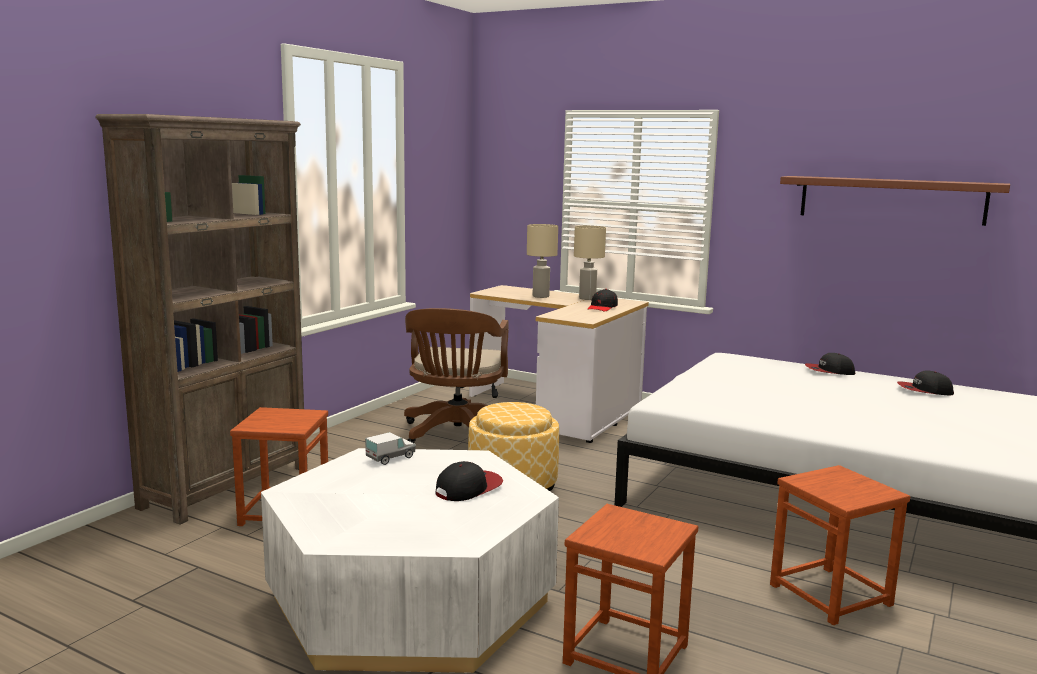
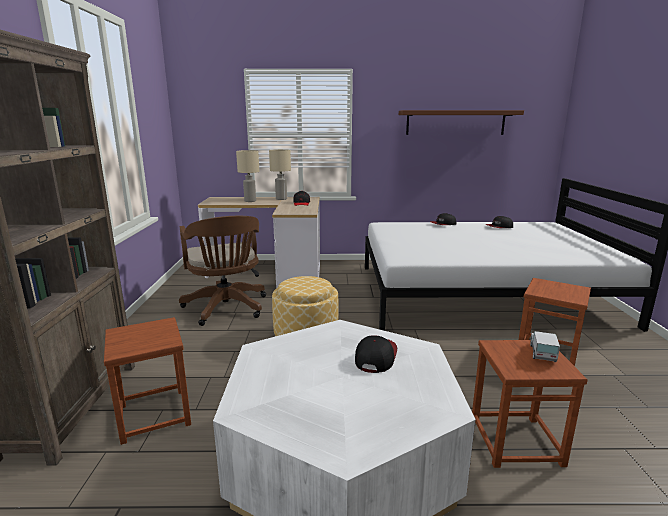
camera: 30 degrees left, 5 degrees up
toy truck [365,432,416,465] -> toy truck moved to [530,331,560,362]

